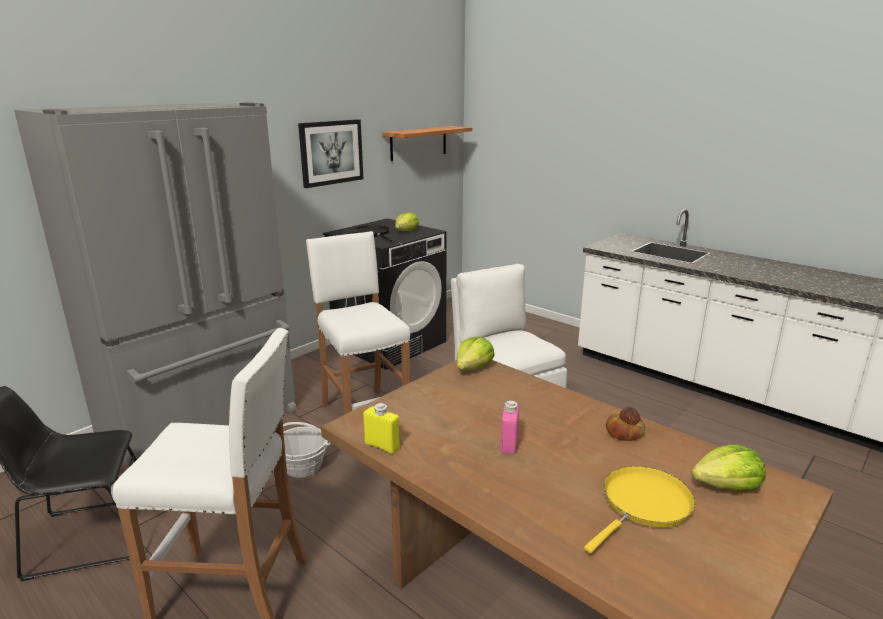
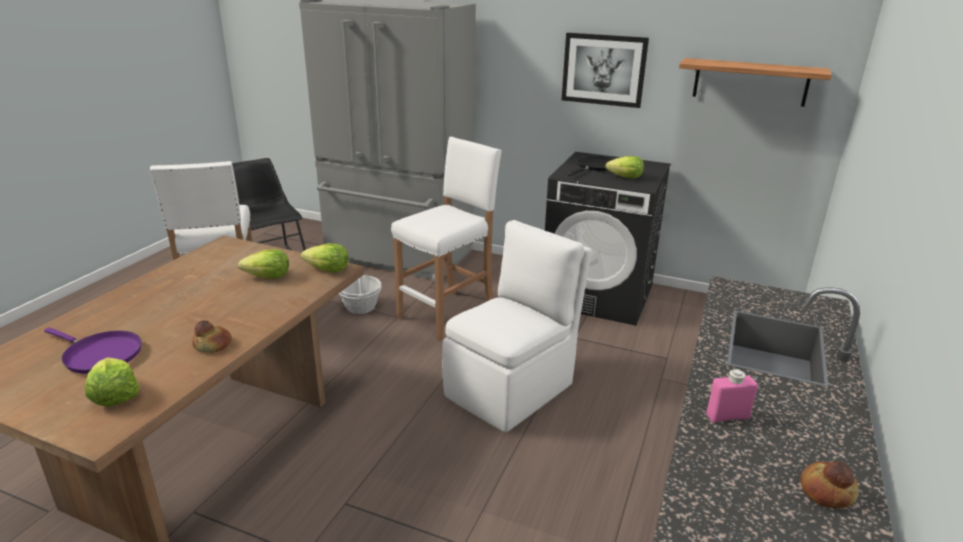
camera: 70 degrees right, 5 degrees up
yellow bottle [363,403,400,454] -> none
pink bottle [501,401,519,454] -> pink bottle moved to [706,369,758,423]
yellow frying pan [584,466,695,553] -> purple frying pan [44,327,142,374]
none -> lettuce [238,249,289,279]
none -> bread [800,461,859,509]

